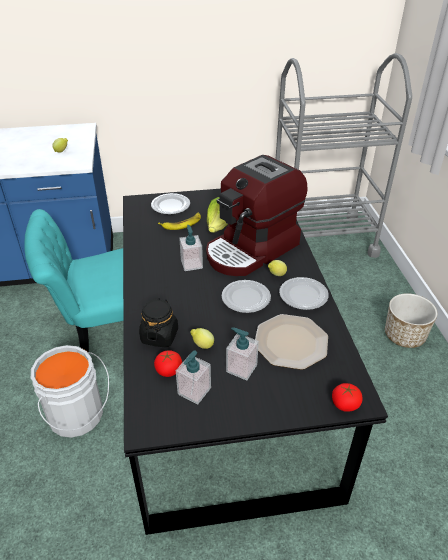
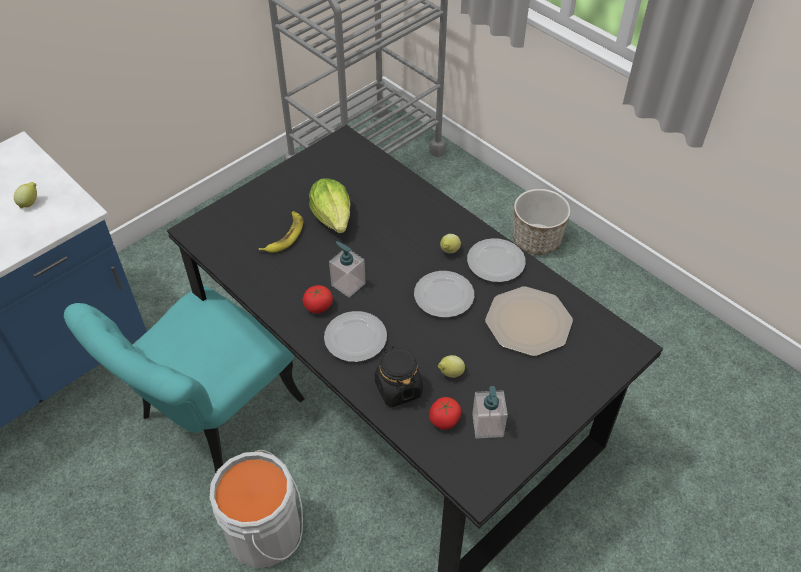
camera: 35 degrees left, 10 degrees up
plate [151,193,190,215] -> plate moved to [324,311,387,362]
coffee machine [206,155,308,276] -> none
soap dispenser [226,327,259,381] -> none
tomato [332,383,362,412] -> tomato moved to [303,285,333,313]

